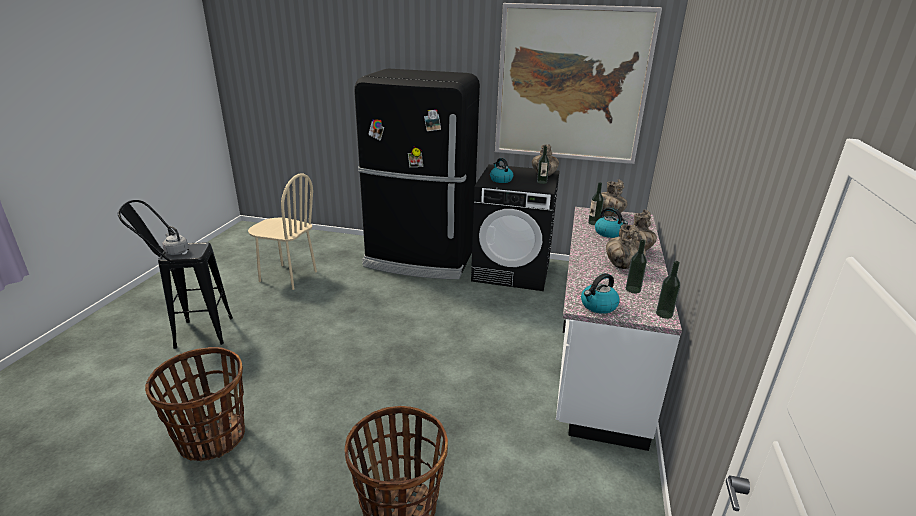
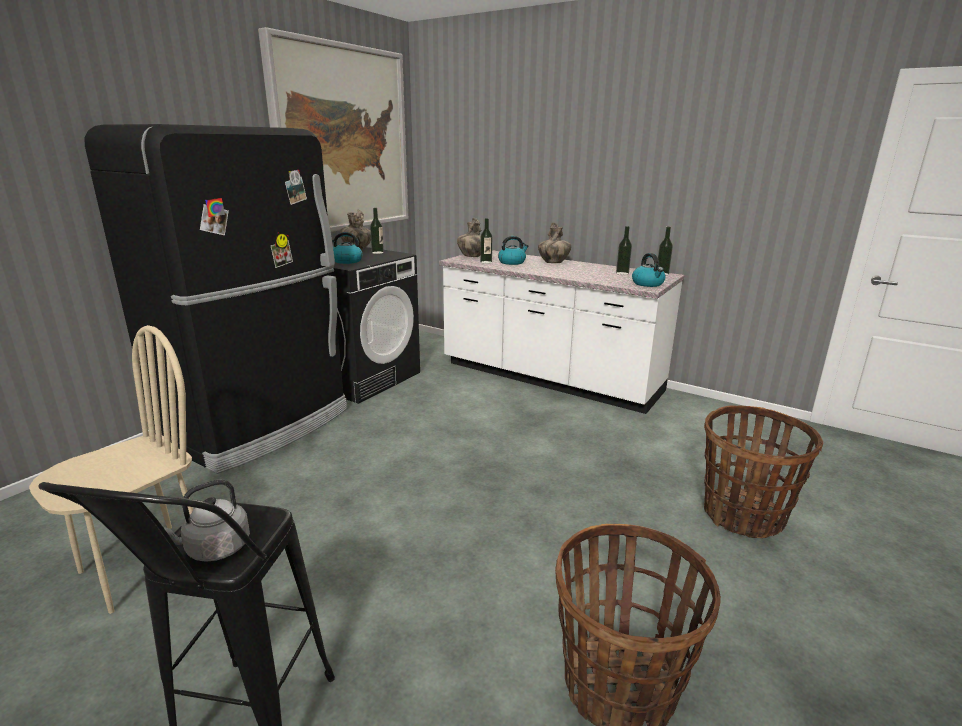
camera: 70 degrees left, 5 degrees down
vase [606,224,646,269] -> none

